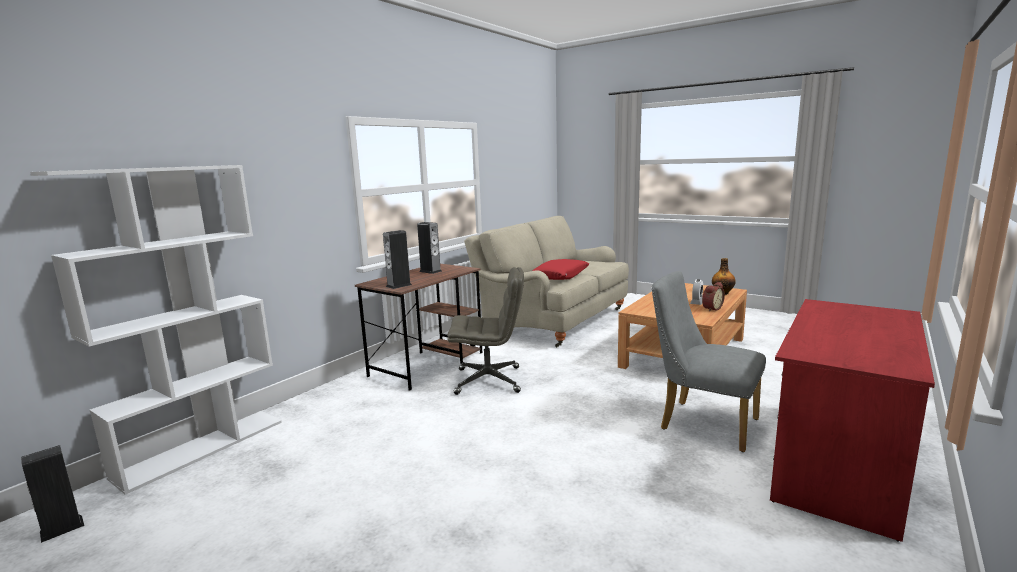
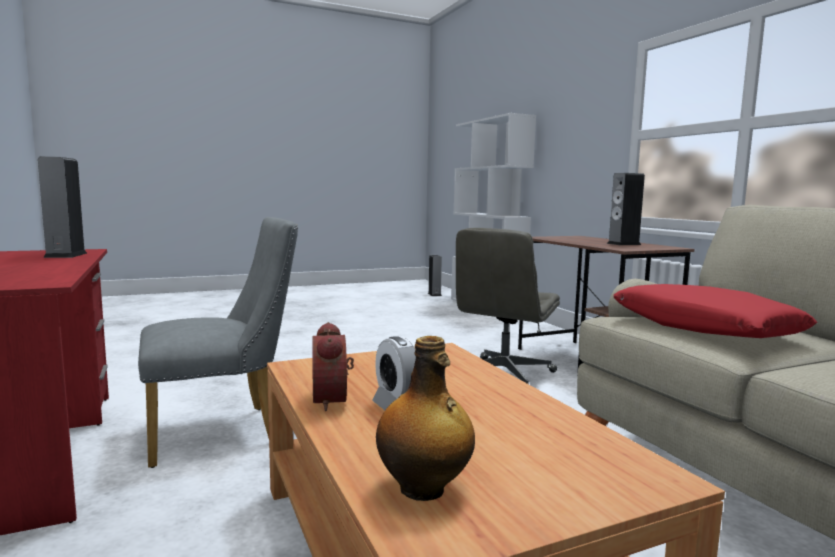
camera: 120 degrees right, 5 degrees down
speaker [383,230,412,289] -> speaker moved to [38,156,87,258]

